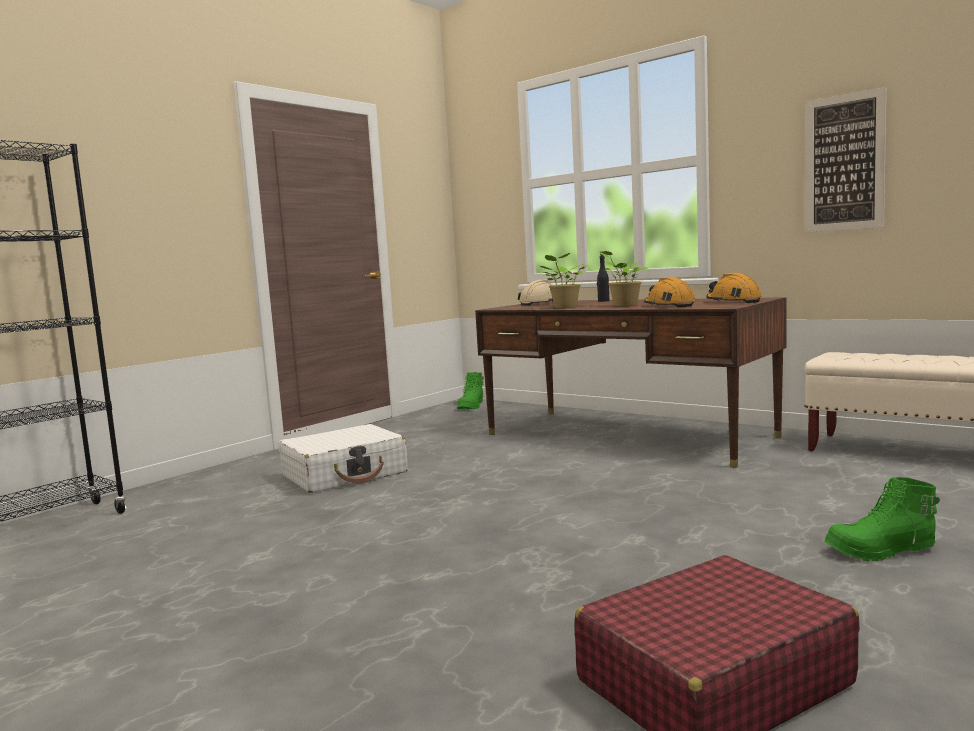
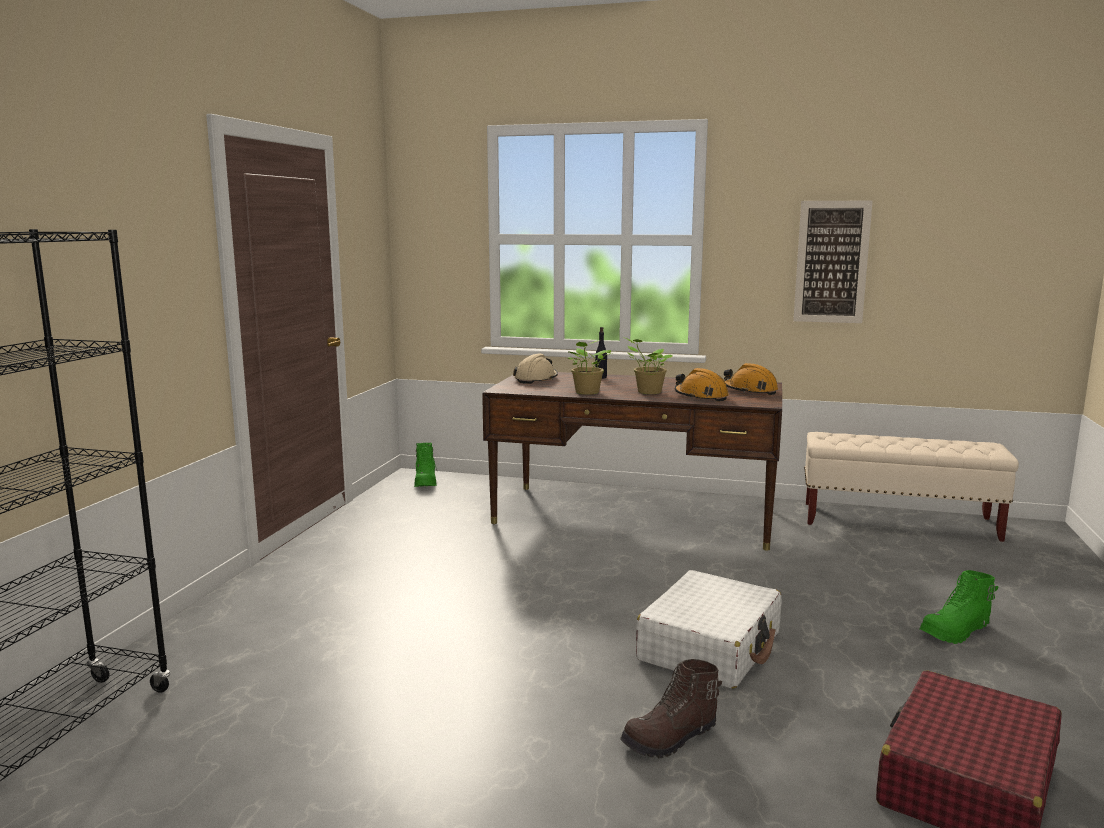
camera: 25 degrees left, 5 degrees up
white suitcase [279,424,408,493] -> white suitcase moved to [636,570,782,689]
none -> brown boot [620,659,722,758]

